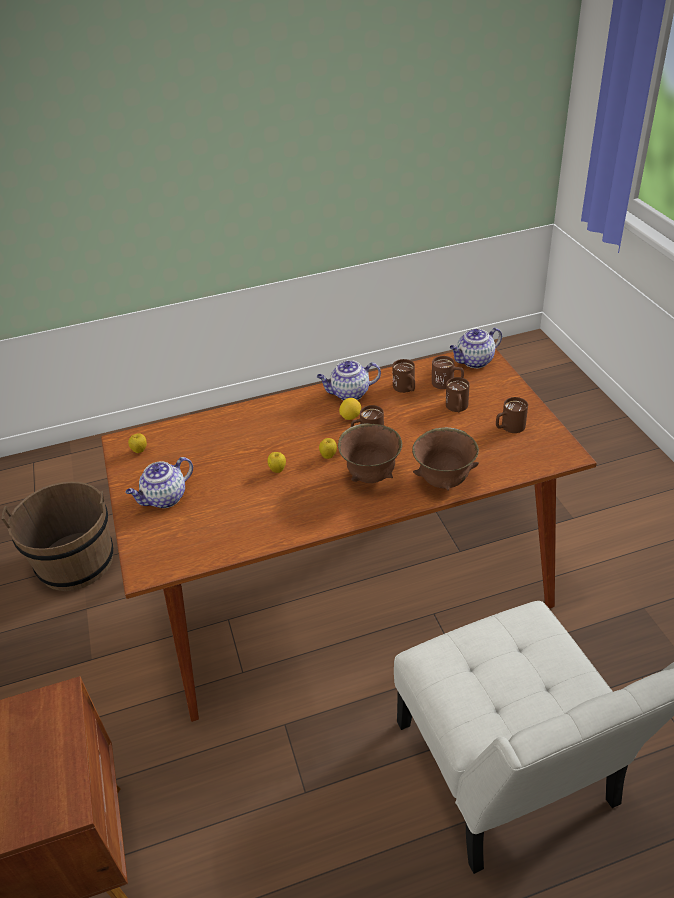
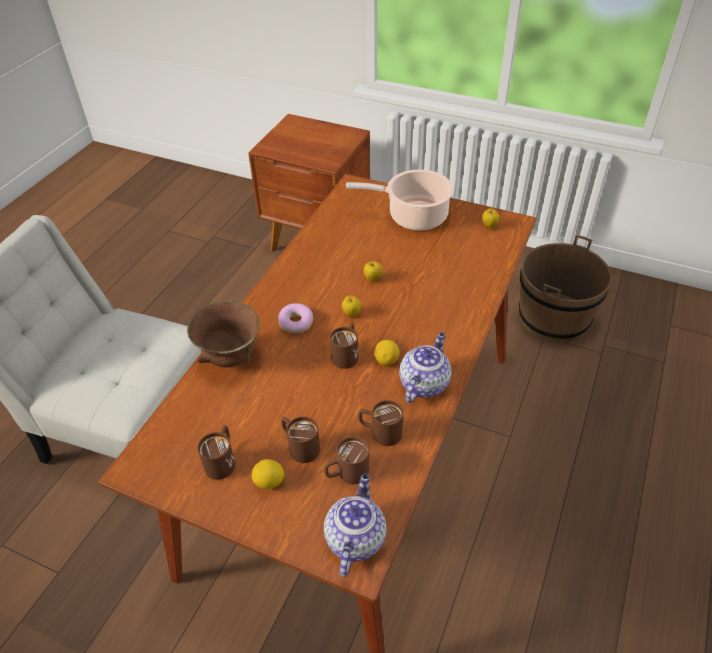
camera: 130 degrees right, 5 degrees up
teapot [126,457,193,508] -> cooking pot [346,169,454,231]
brown bowl [338,423,402,483] -> donut [278,303,313,333]
none -> lemon [251,459,284,489]

